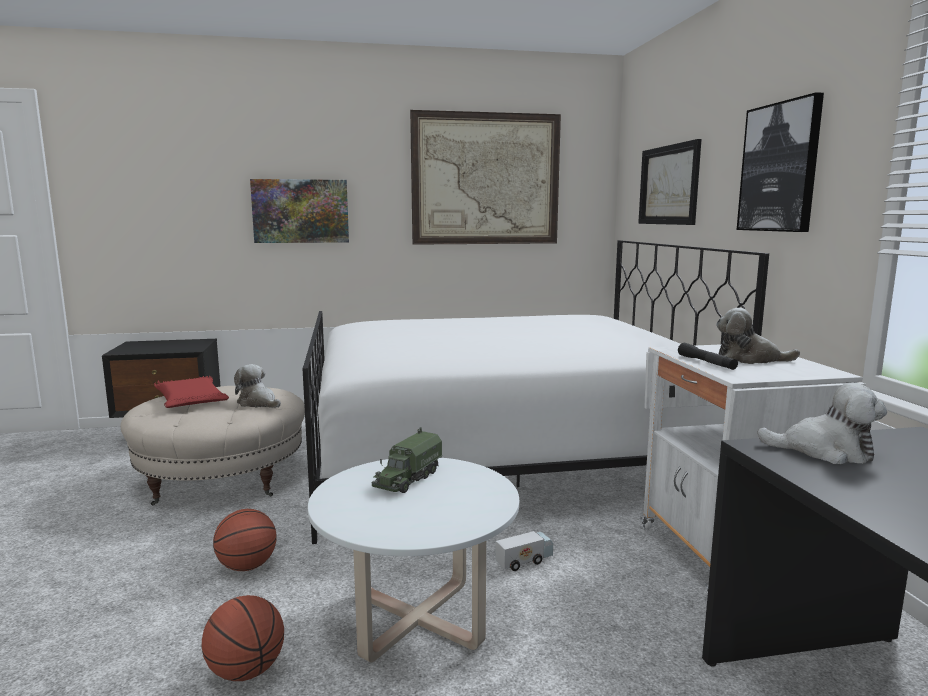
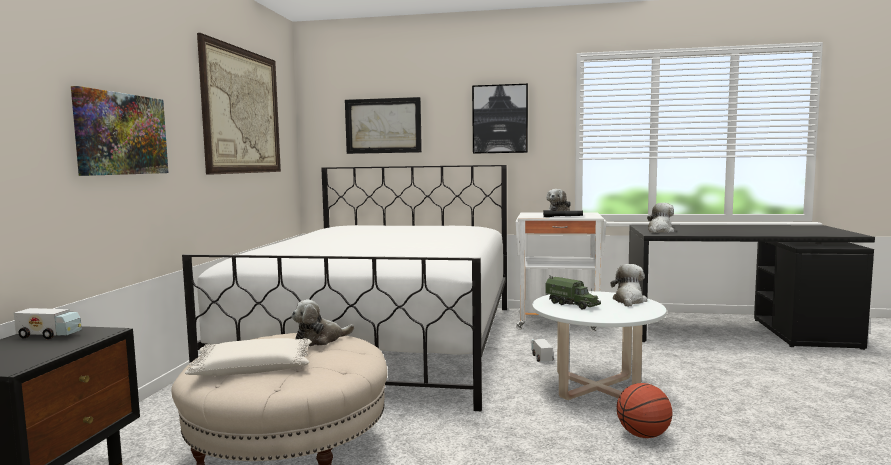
camera: 70 degrees left, 5 degrees down
red pillow [154,376,229,408] -> white pillow [185,338,312,376]
basketball [213,509,277,571] -> none
none -> toy truck [14,308,82,339]
none -> plush toy [611,264,647,307]

